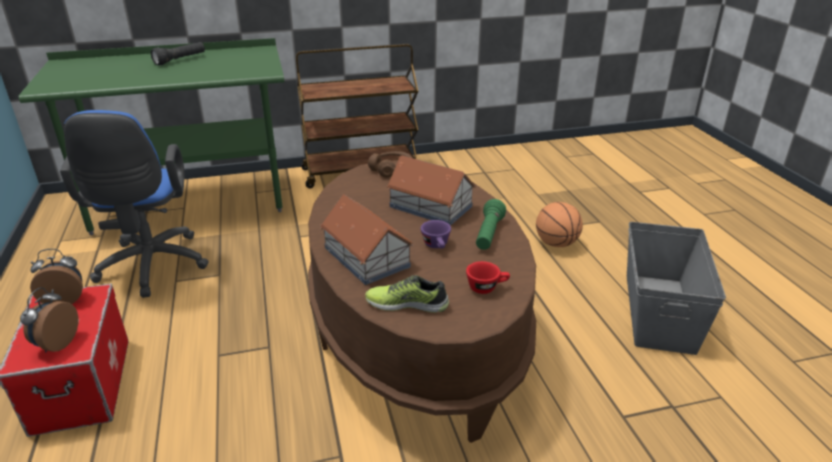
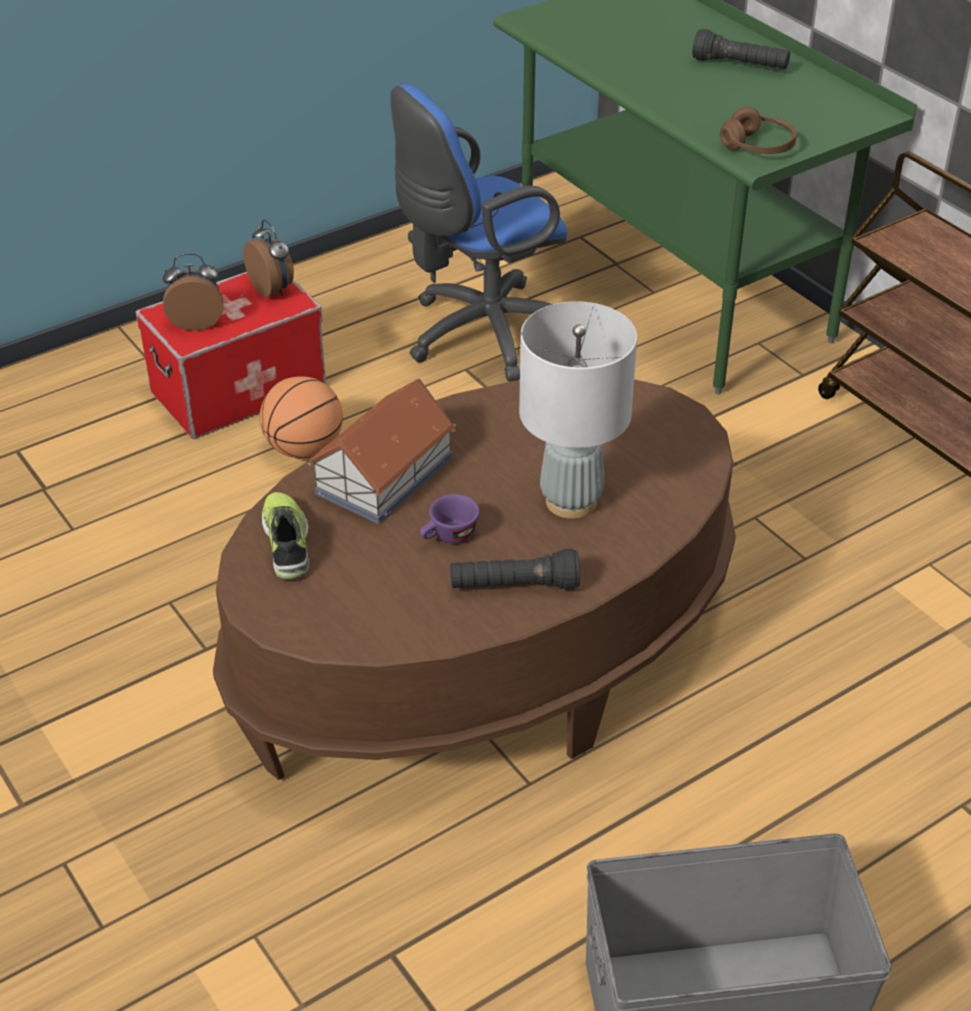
camera: 70 degrees right, 10 degrees up
brown headphones [368,151,412,178] -> brown headphones moved to [720,107,797,154]
toy house [386,156,476,226] -> grey table lamp [519,301,637,519]
red cup [466,261,510,294] -> none
green flashlight [476,199,506,250] -> black flashlight [451,549,580,590]
basketball [536,202,583,247] -> basketball moved to [260,376,343,458]

